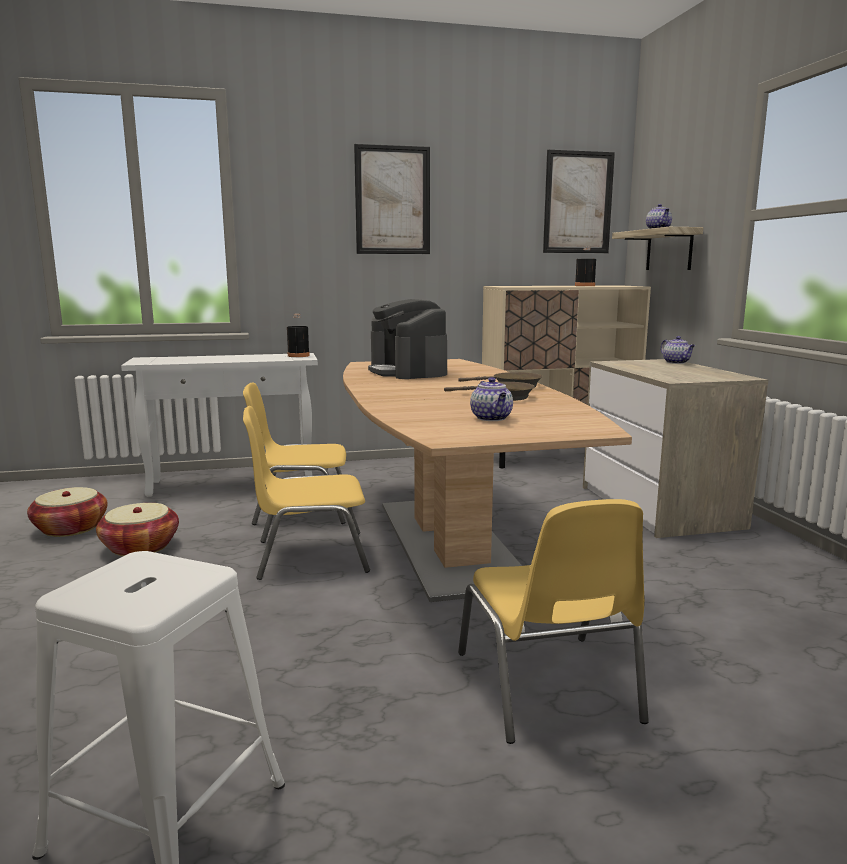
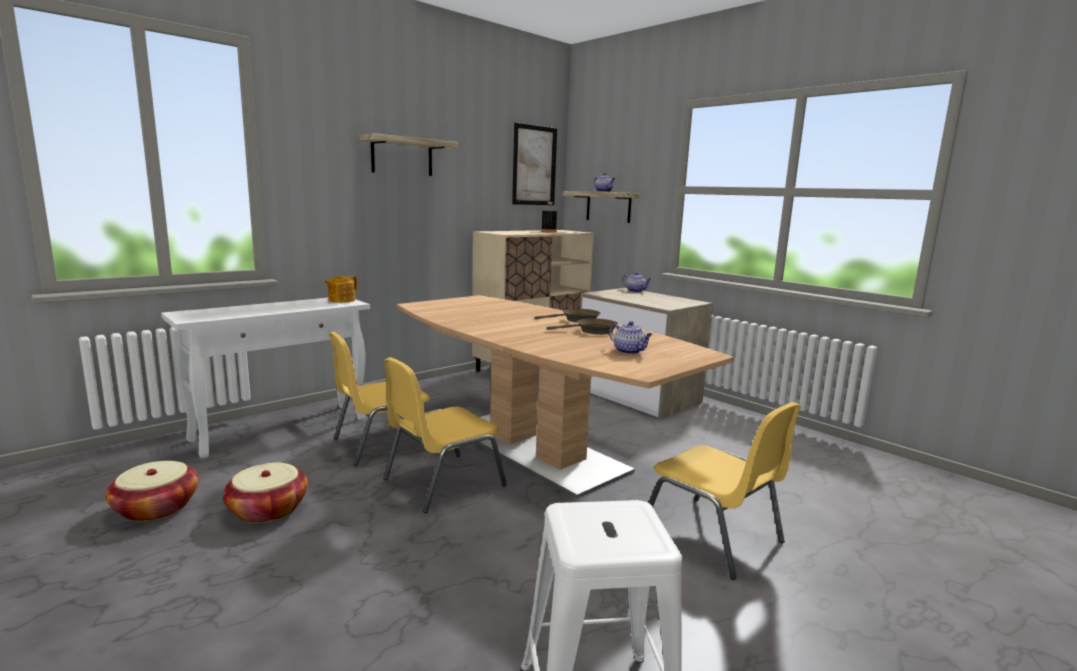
camera: 30 degrees left, 0 degrees up
black bottle [287,314,310,357] -> teapot [324,276,357,303]
picture [354,144,430,254] -> shelf [358,133,458,176]
coffee machine [368,299,447,379] -> none

